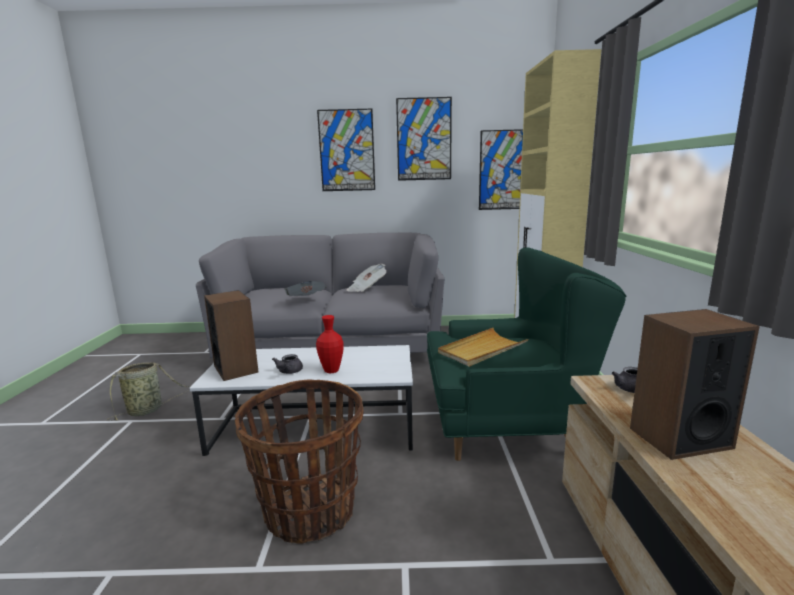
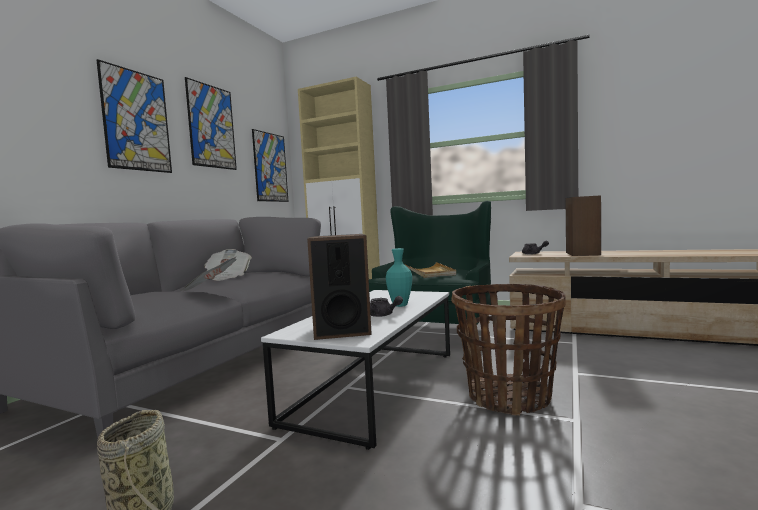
camera: 65 degrees left, 10 degrees down
red vase [316,315,344,373] -> turquoise vase [386,248,412,307]

